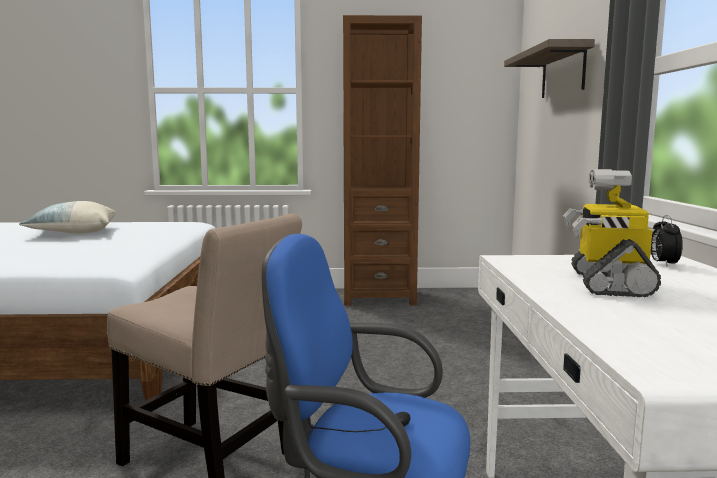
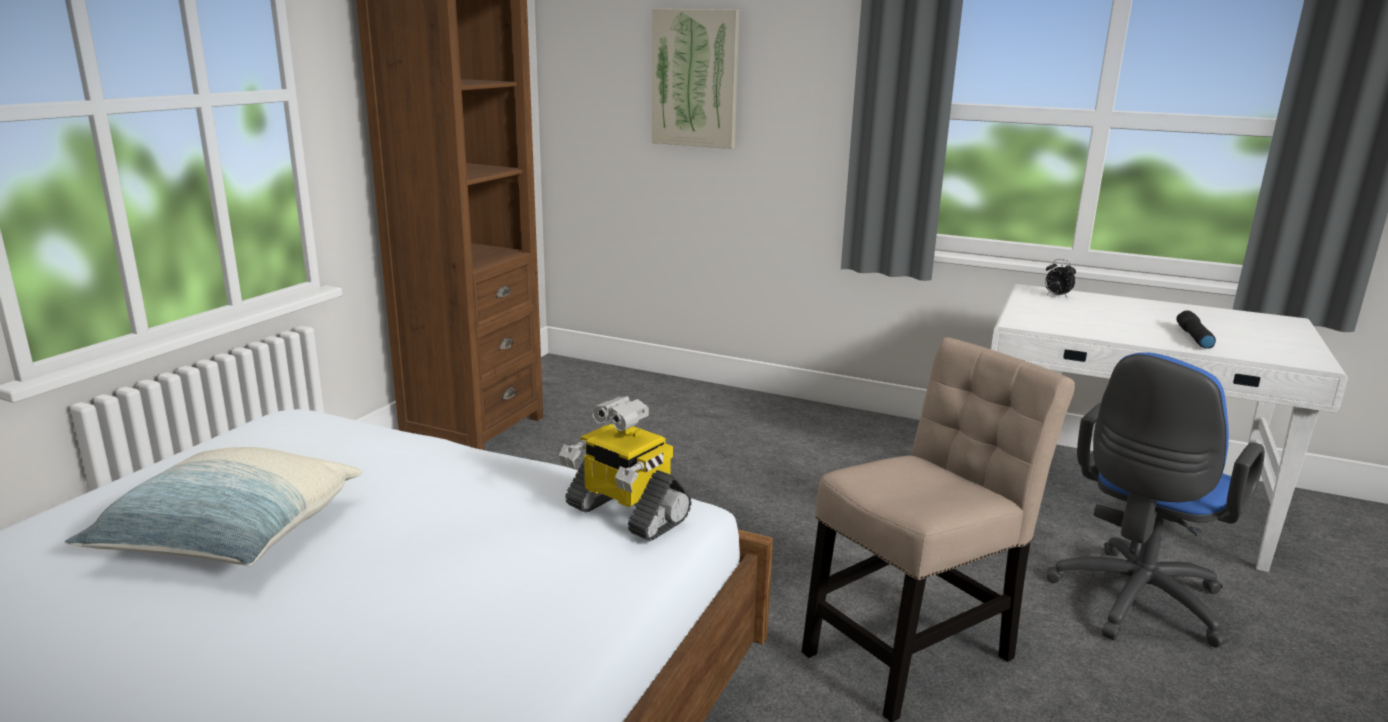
camera: 65 degrees left, 10 degrees up
shelf [504,39,595,98] -> picture [652,9,740,149]
toy robot [563,169,661,297] -> toy robot moved to [559,396,692,541]
none -> black flashlight [1176,311,1216,349]

